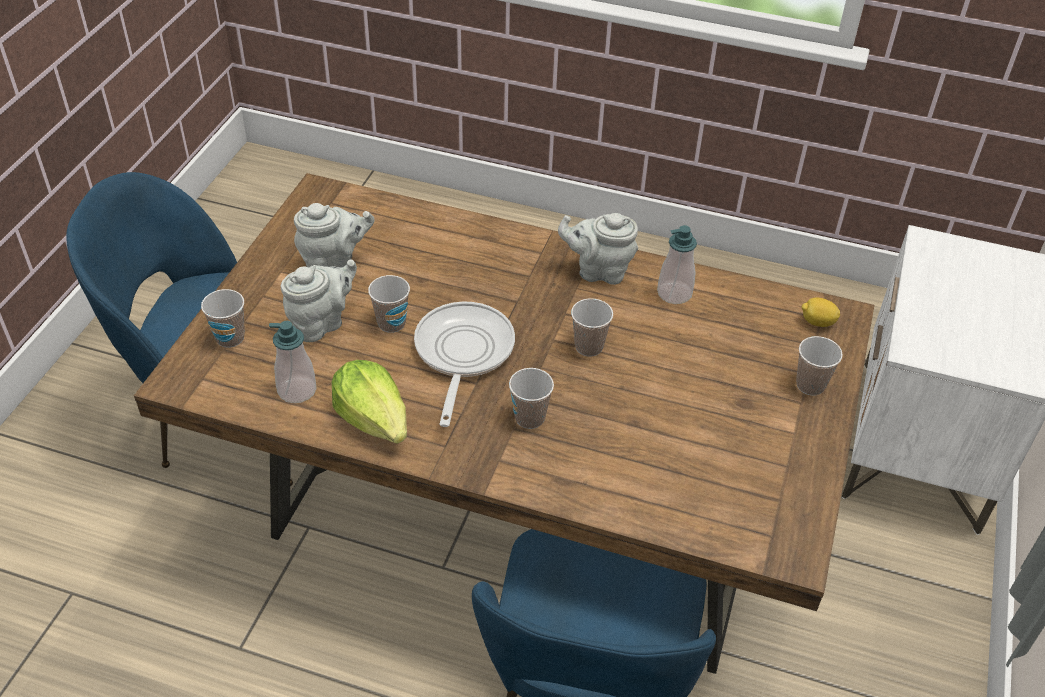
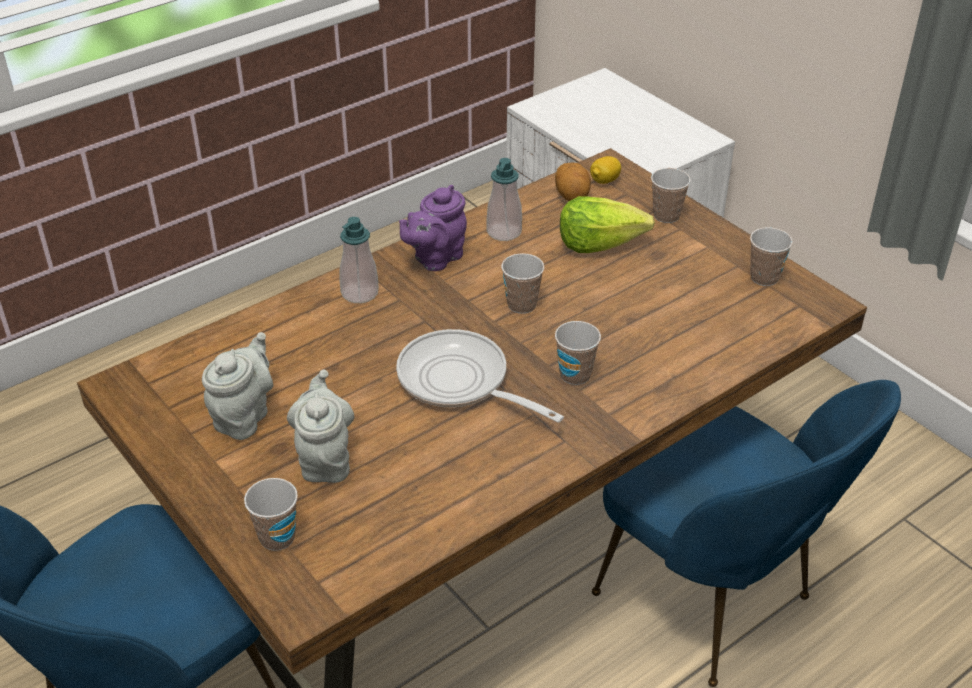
camera: 55 degrees left, 5 degrees down
soap dispenser [269,321,316,403] -> soap dispenser moved to [339,217,379,303]
lettuce [332,360,407,444] -> lettuce moved to [560,196,655,253]
cup [368,275,410,333] -> cup moved to [750,227,793,286]
grey teapot [558,213,638,285] -> purple teapot [399,185,467,271]
none -> potato [555,162,591,201]

